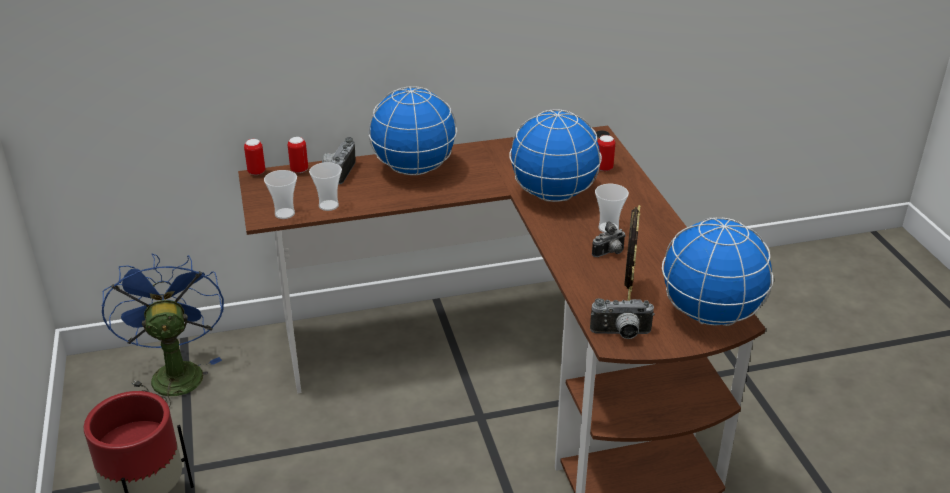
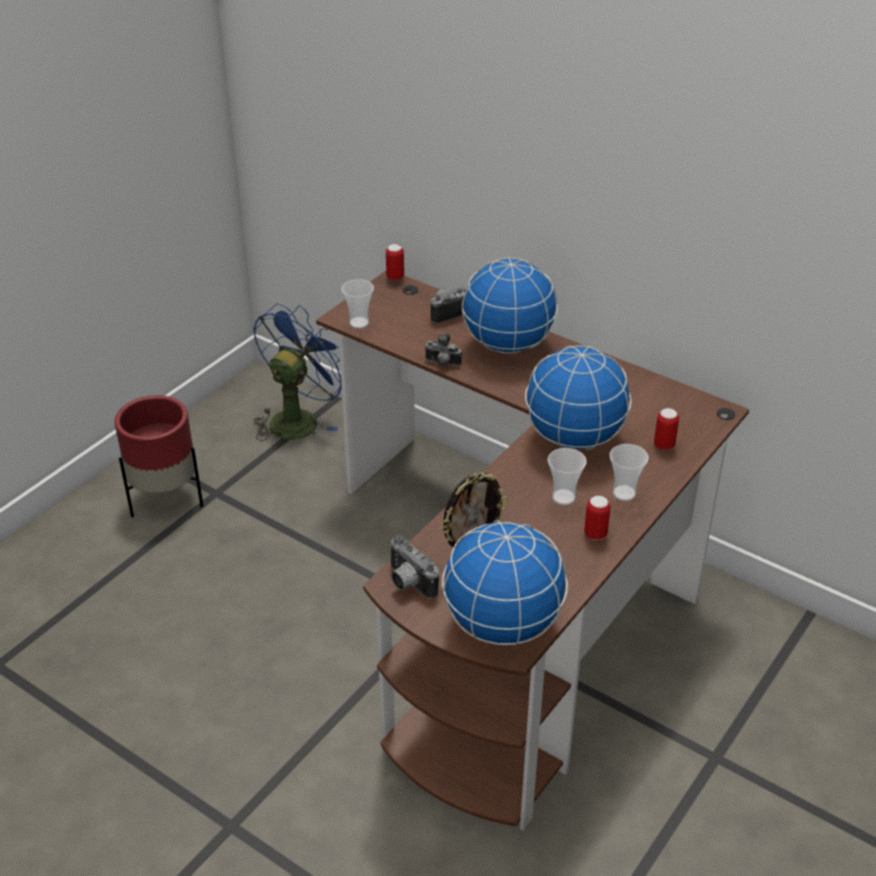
camera: 50 degrees right, 5 degrees up
can [288,137,308,173] -> can moved to [584,496,611,540]
cup [309,162,342,211] -> cup moved to [610,444,649,501]
camera [592,221,626,257] -> camera moved to [425,333,462,367]

